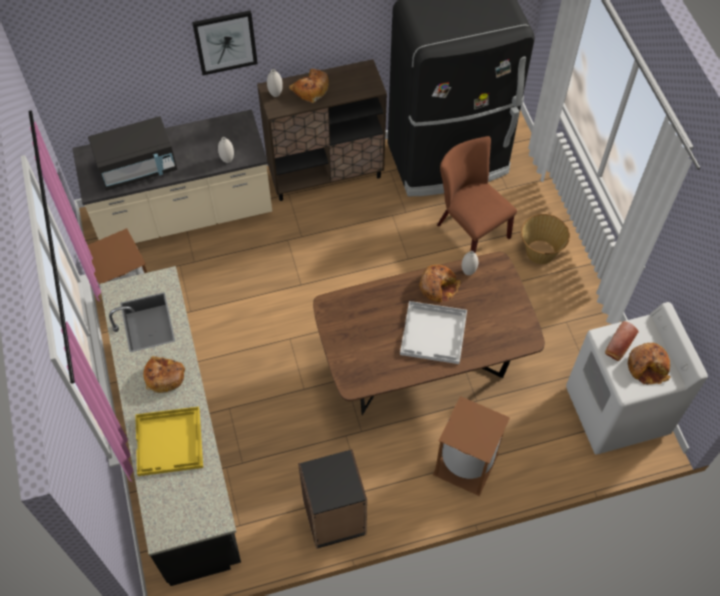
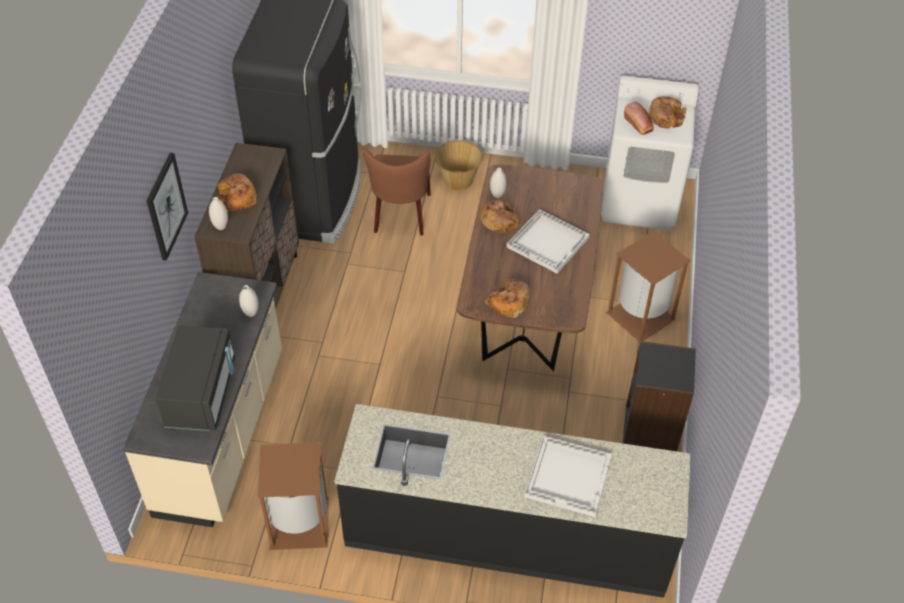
camera: 65 degrees left, 10 degrees down
yellow tray [135,407,203,476] -> white tray [524,435,612,517]
bread [143,356,185,393] -> bread moved to [484,279,530,318]
brown chair [437,136,517,253] -> brown chair turned 75 degrees counterclockwise [363,149,431,236]

